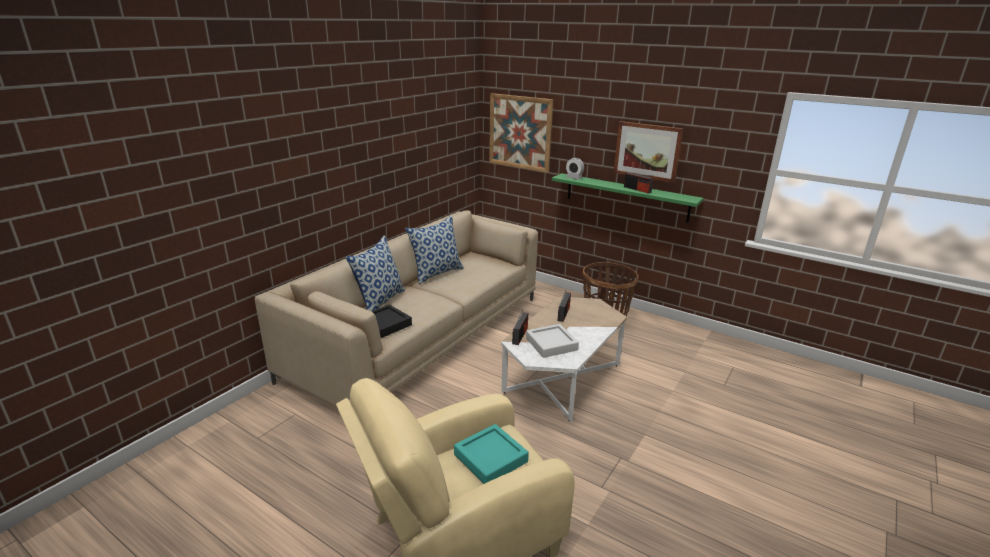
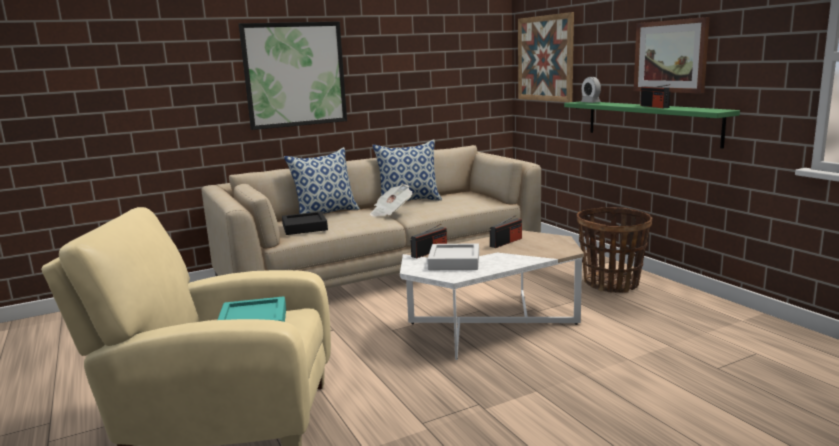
camera: 30 degrees right, 10 degrees down
none -> picture [239,22,347,130]
none -> newspaper [370,185,412,216]

